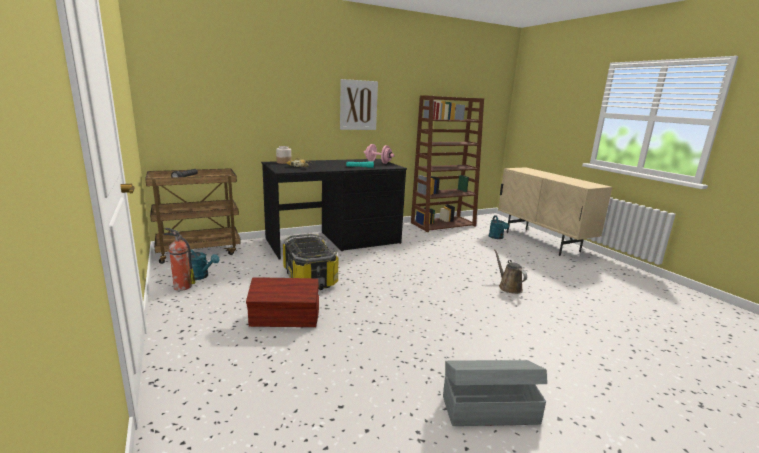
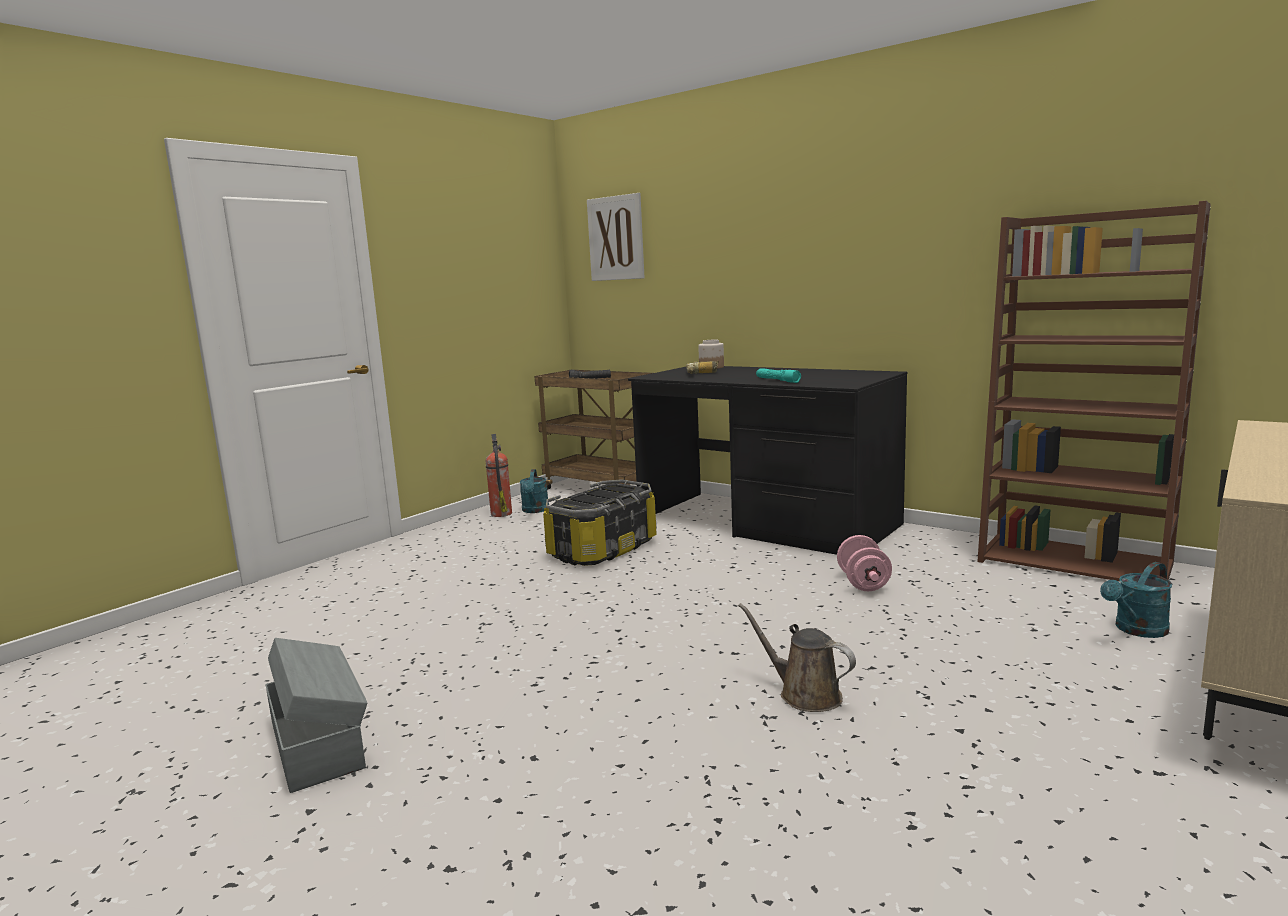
camera: 65 degrees right, 5 degrees down
brown storage box [246,277,319,327] -> none
picture [340,79,378,130] -> picture moved to [587,193,645,281]
pink dumbbell [364,144,395,164] -> pink dumbbell moved to [837,535,892,591]
brown watering can [494,249,527,294] -> brown watering can turned 90 degrees counterclockwise [738,603,856,712]

